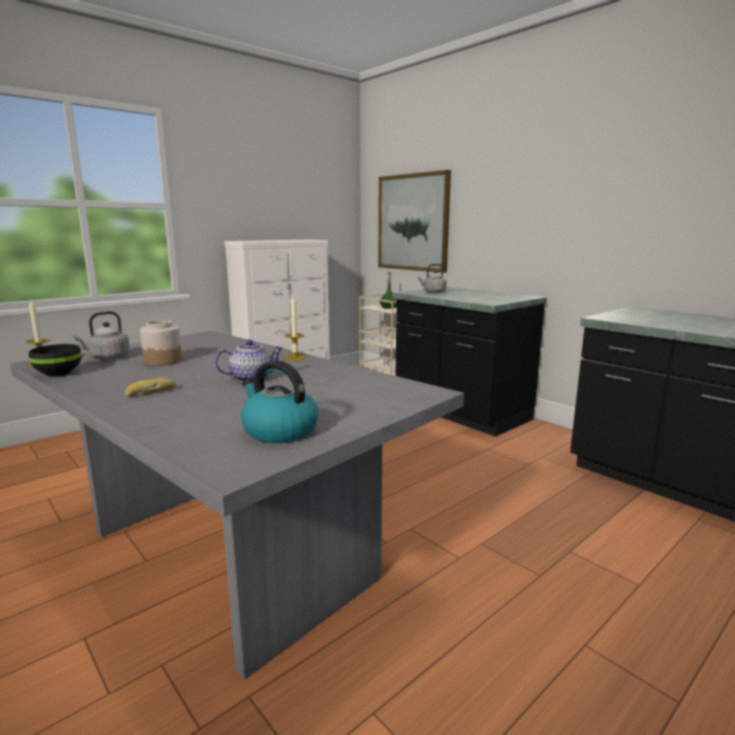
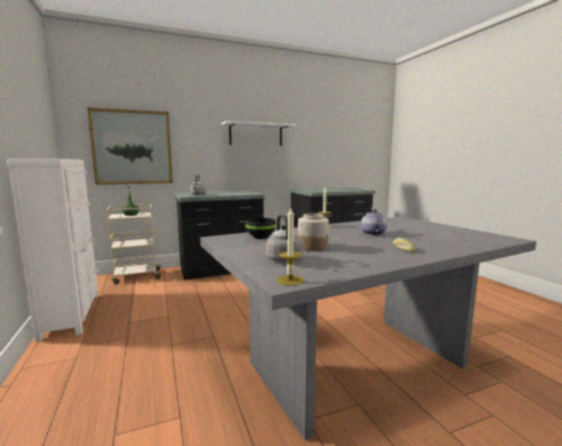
camera: 70 degrees left, 5 degrees down
black bowl [29,344,82,377] -> black bowl moved to [245,218,276,239]
kettle [241,360,318,443] -> none
none -> white shelf [221,121,296,146]

